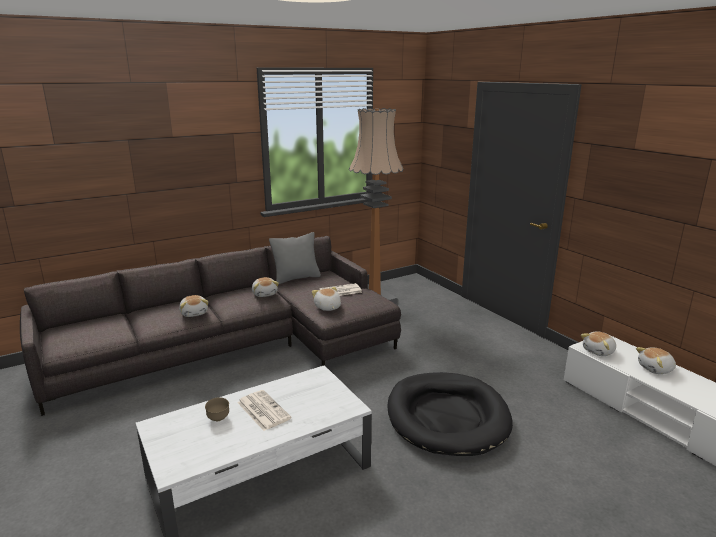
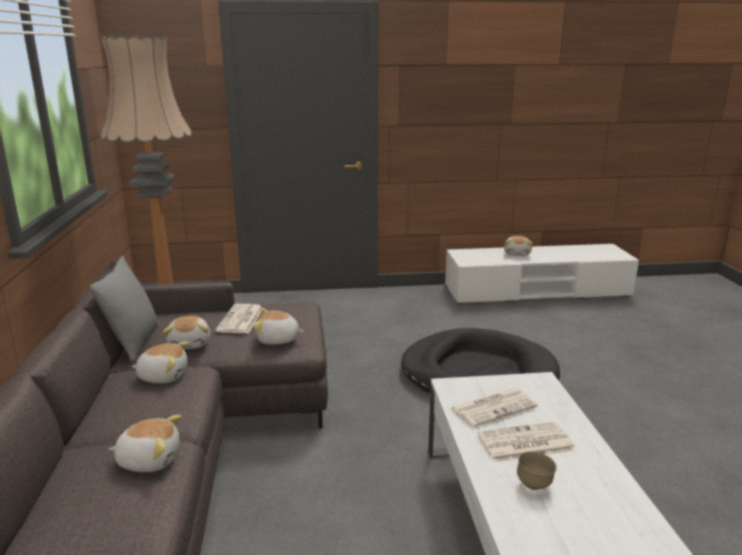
camera: 65 degrees left, 0 degrees up
plush toy [581,332,616,356] -> plush toy moved to [163,316,210,349]
none -> newspaper [451,388,538,427]

